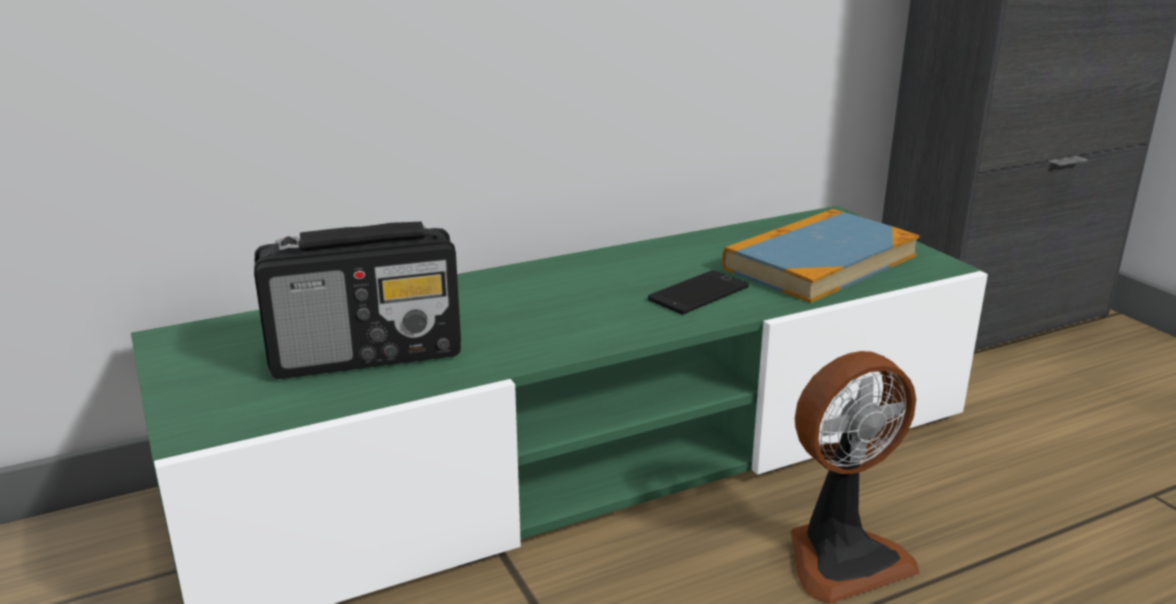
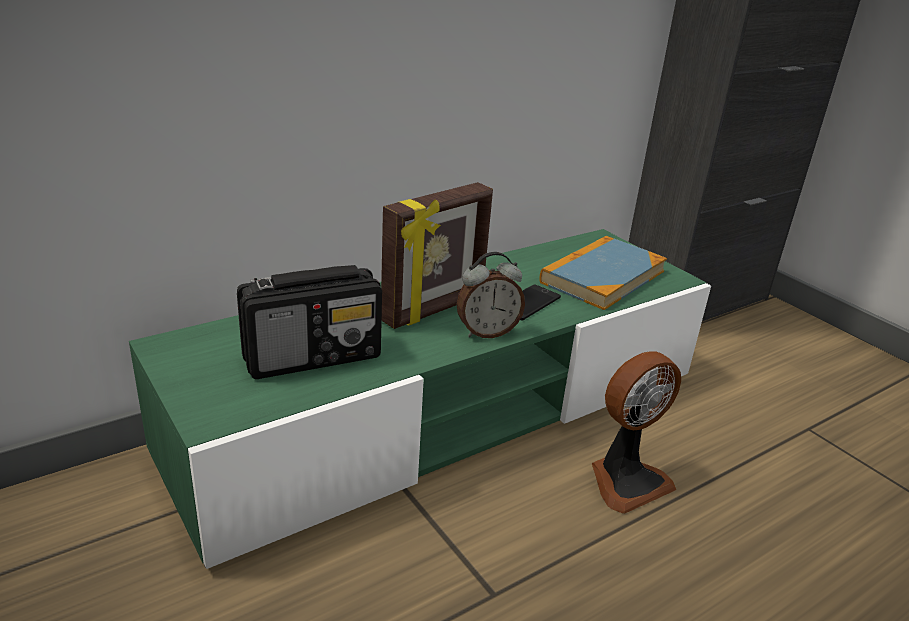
camera: 10 degrees left, 5 degrees up
none -> picture frame [381,182,493,329]
none -> alarm clock [456,252,525,338]

